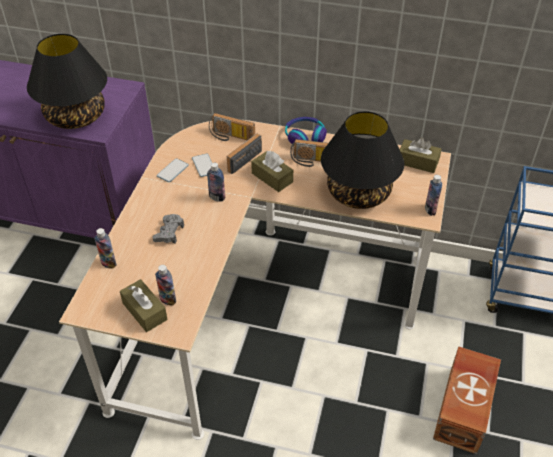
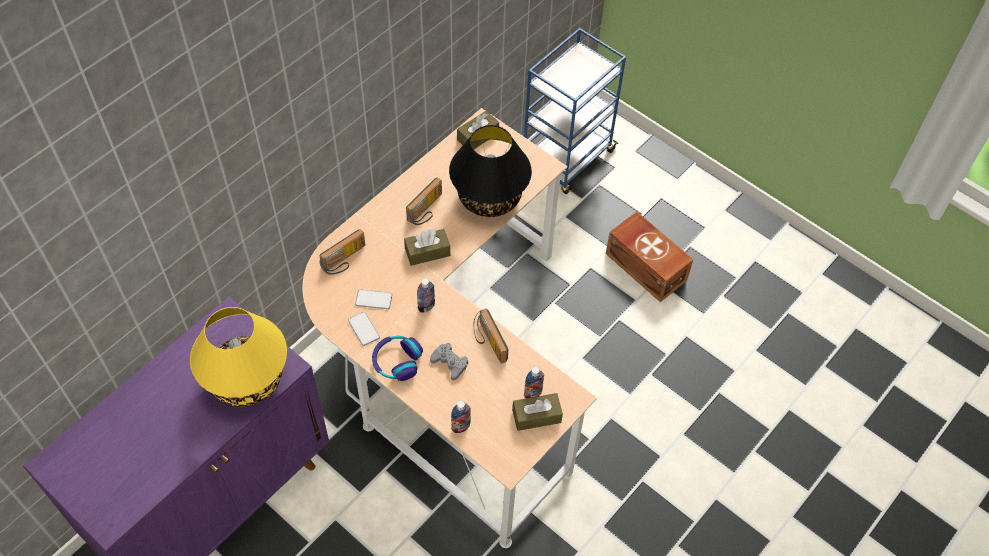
camera: 65 degrees left, 10 degrees up
black table lamp [27,34,107,129] -> yellow table lamp [190,307,287,406]
radio [227,134,262,174] -> radio moved to [474,309,508,364]
headphones [285,117,327,144] -> headphones moved to [372,336,423,381]
bottle [425,175,442,216] -> none

